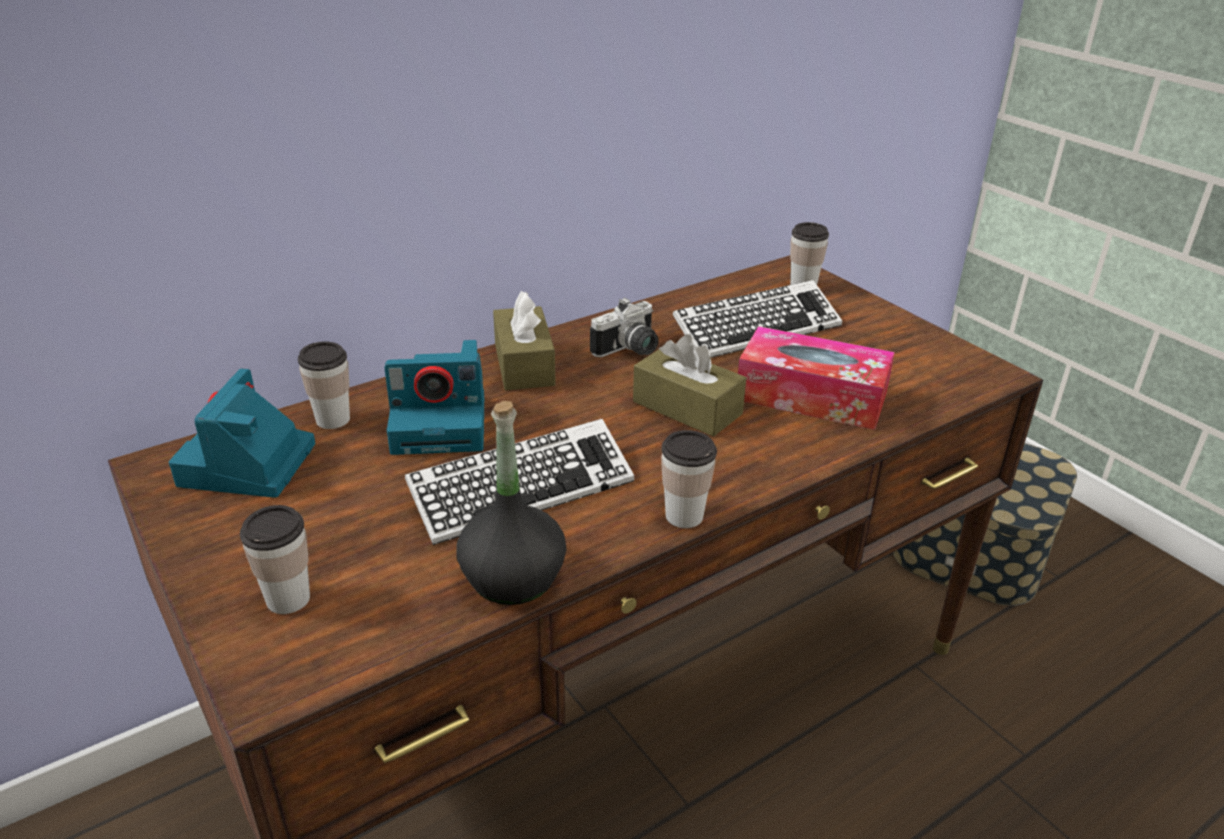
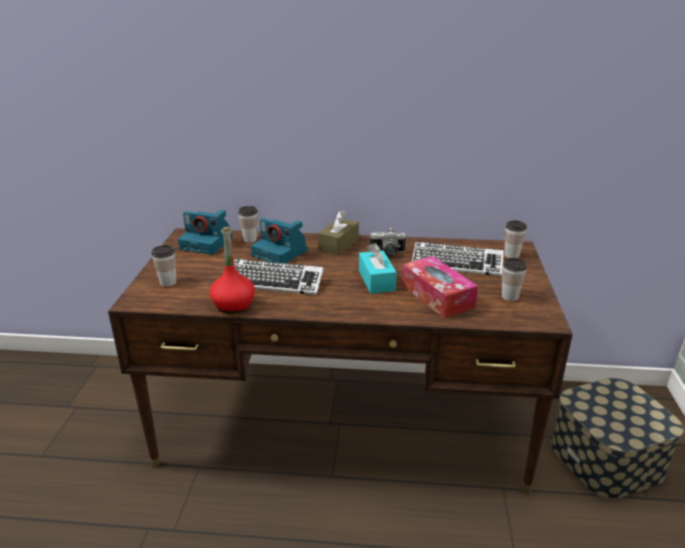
camera: 40 degrees right, 5 degrees down
camera [169,368,315,498] -> camera turned 120 degrees counterclockwise [178,210,232,255]
black bottle [456,401,566,605] -> red bottle [210,227,255,314]
brown tissue box [633,334,746,437] -> turquoise tissue box [359,243,397,294]
cup [661,430,717,528] -> cup moved to [502,258,527,301]

